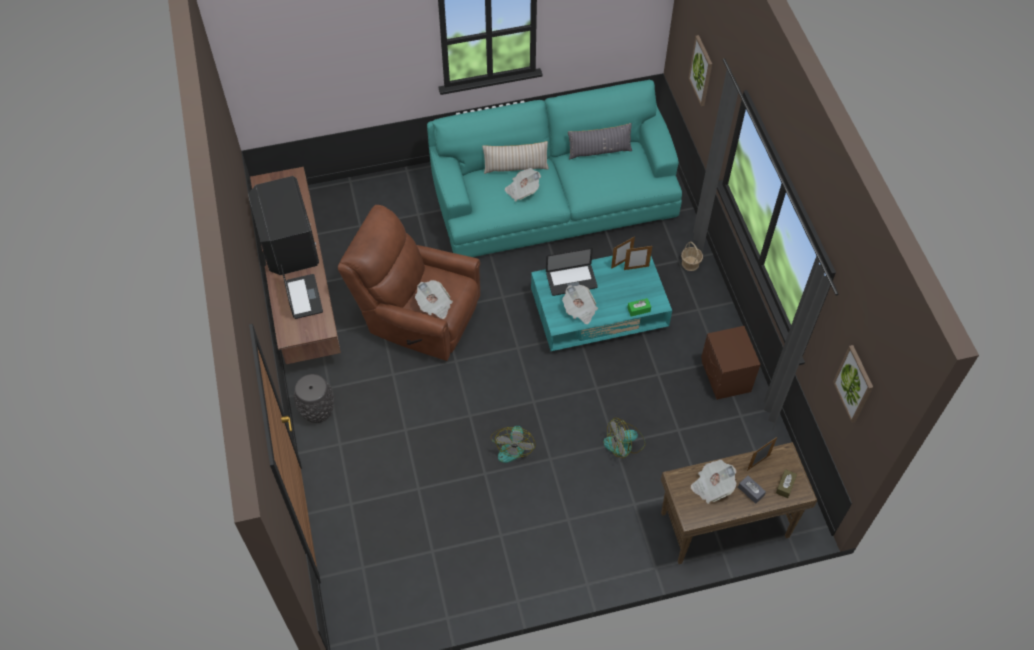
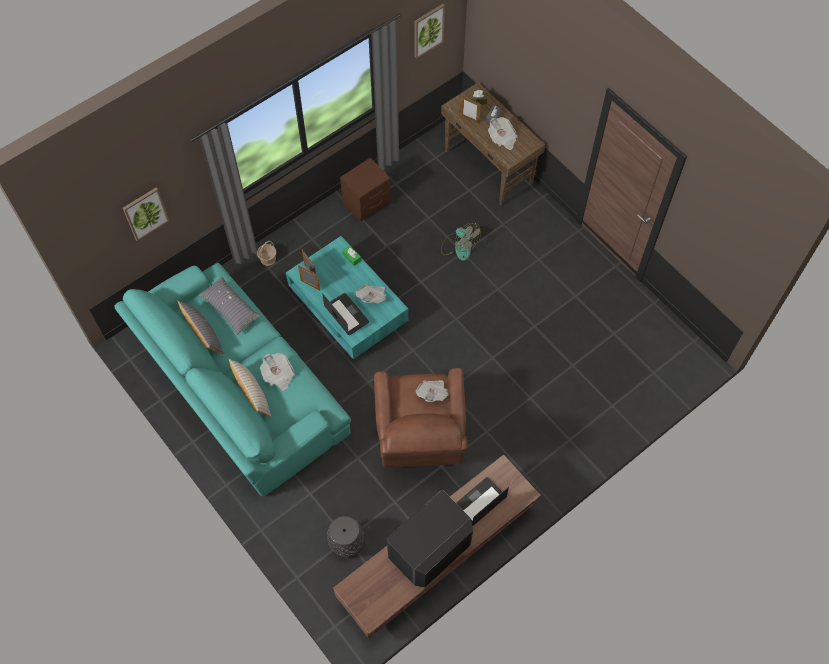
camera: 115 degrees left, 5 degrees up
grey stool [294,374,334,423] -> grey stool moved to [327,516,364,557]
fan [490,426,536,463] -> none
none -> grey pillow [199,276,261,335]

